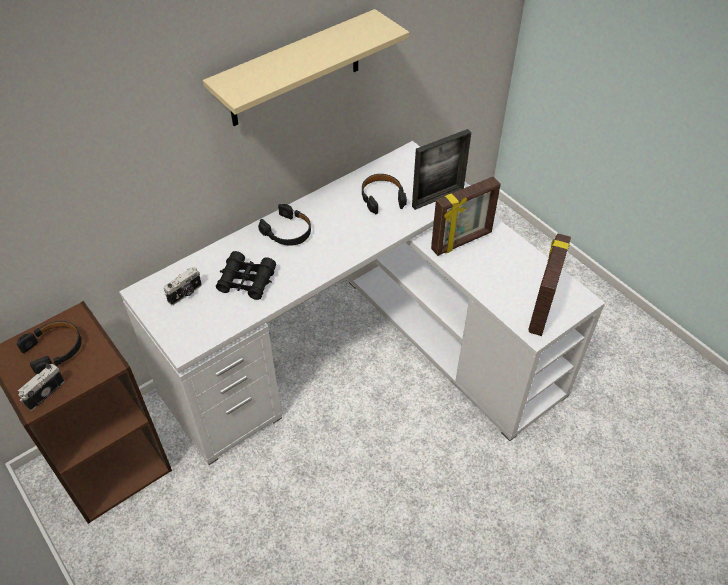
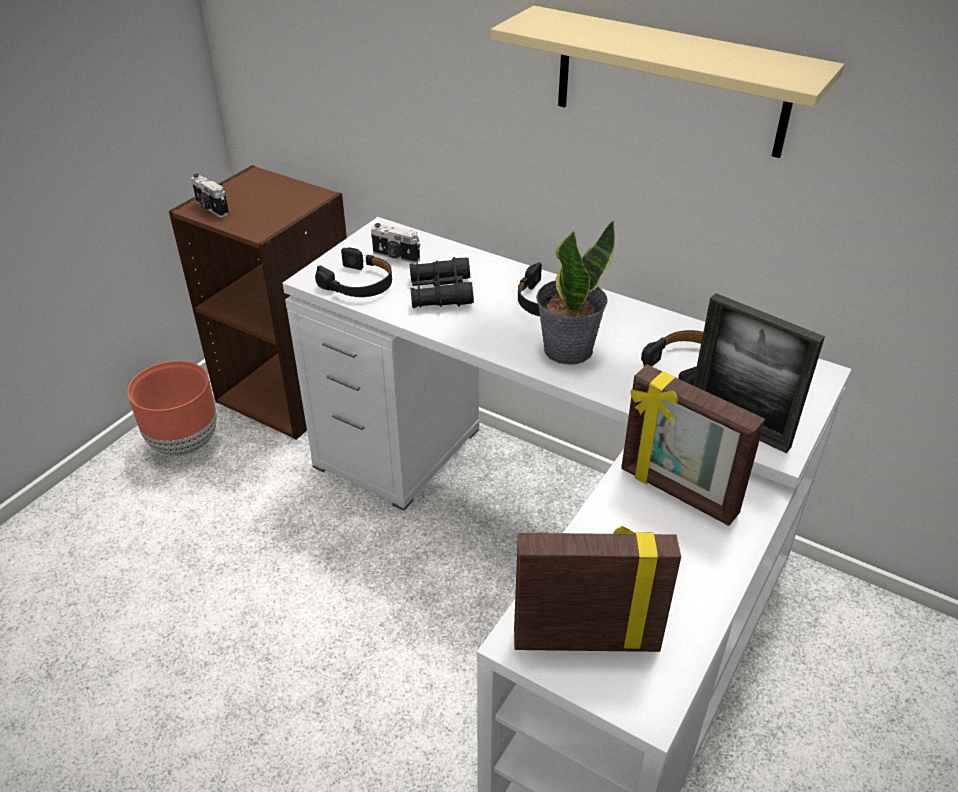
camera: 70 degrees right, 10 degrees down
black headphones [17,321,82,374] -> black headphones moved to [315,247,392,297]
camera [18,364,65,411] -> camera turned 150 degrees counterclockwise [191,173,229,217]
none -> brown planter [127,361,217,456]
none -> potted plant [536,220,615,365]

